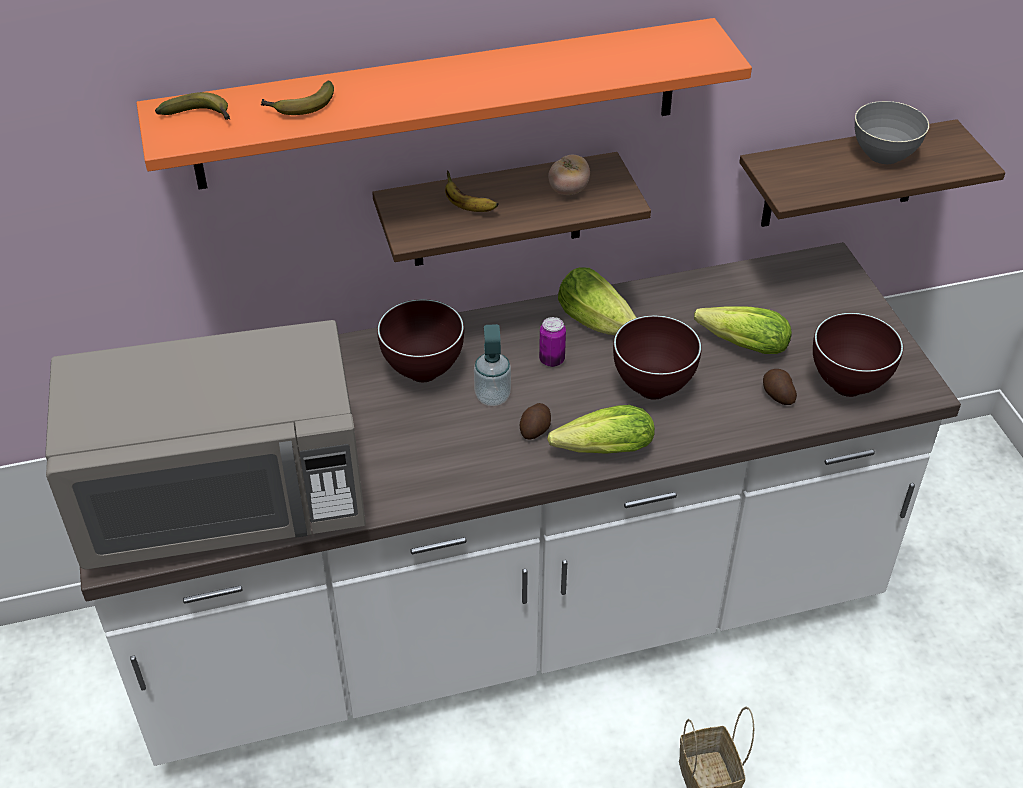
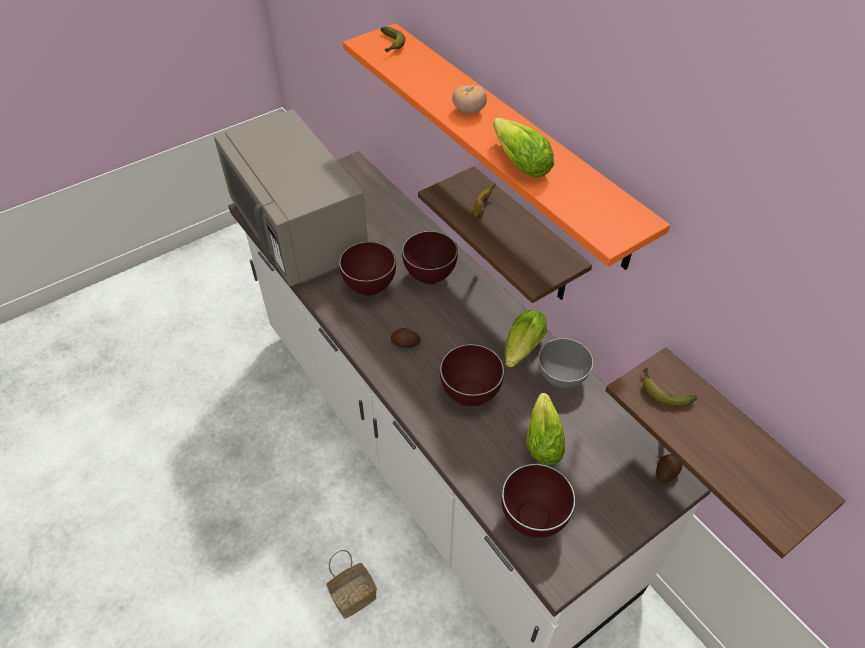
camera: 70 degrees right, 5 degrees up
banana [261,80,334,115] -> banana moved to [643,368,697,407]
soap dispenser [474,324,511,406] -> none
can [539,317,566,367] -> none
lettuce [547,405,655,454] -> lettuce moved to [493,117,554,177]
tomato [548,155,590,195] -> tomato moved to [452,85,487,114]
potato [763,369,797,405] -> potato moved to [656,454,682,483]
grey bowl [855,101,929,164] -> grey bowl moved to [538,338,593,388]
none -> brown bowl [339,241,396,296]

